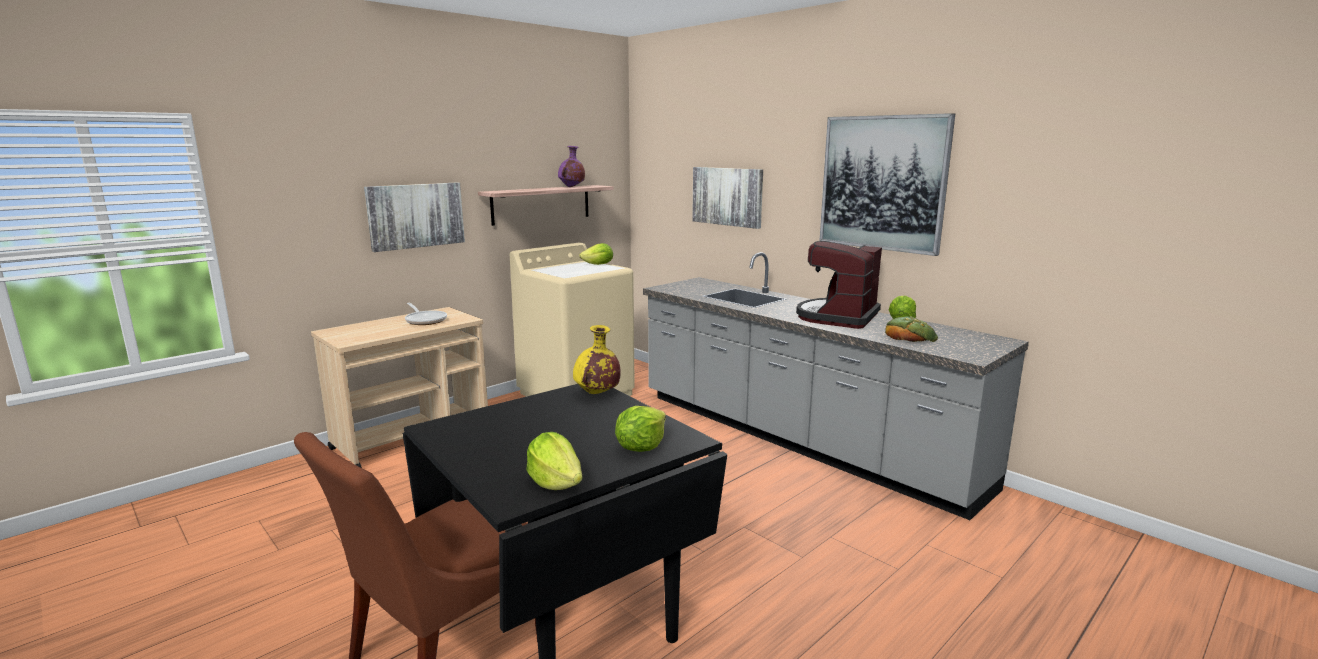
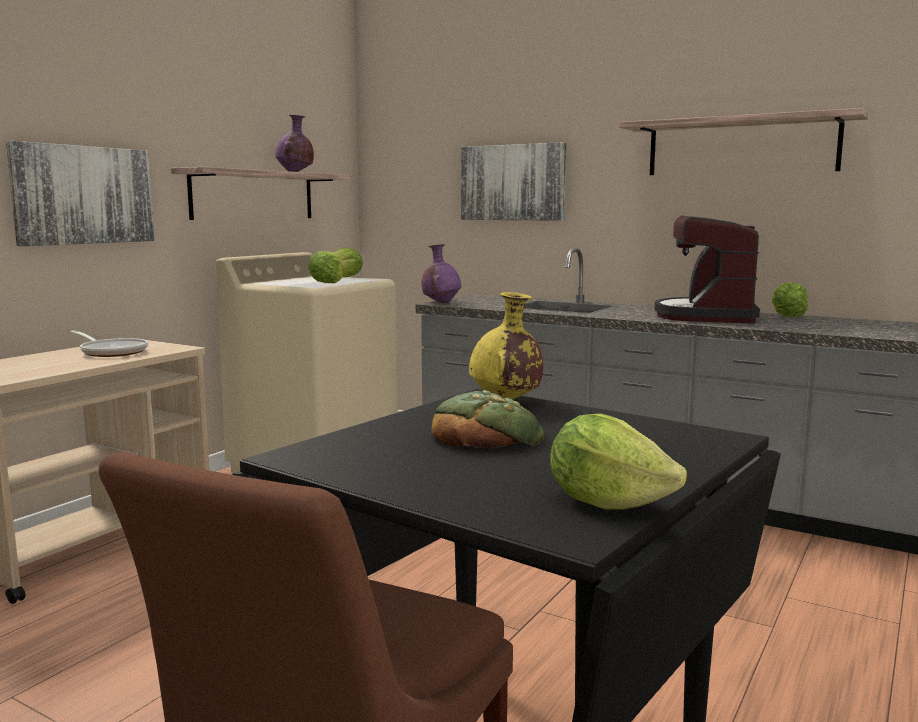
camera: 15 degrees left, 5 degrees down
lettuce [615,406,666,452] -> lettuce moved to [308,251,343,283]
picture [820,113,955,256] -> shelf [619,108,868,175]
bread [885,316,938,342] -> bread moved to [431,390,544,449]
none -> purple vase [422,244,461,303]

